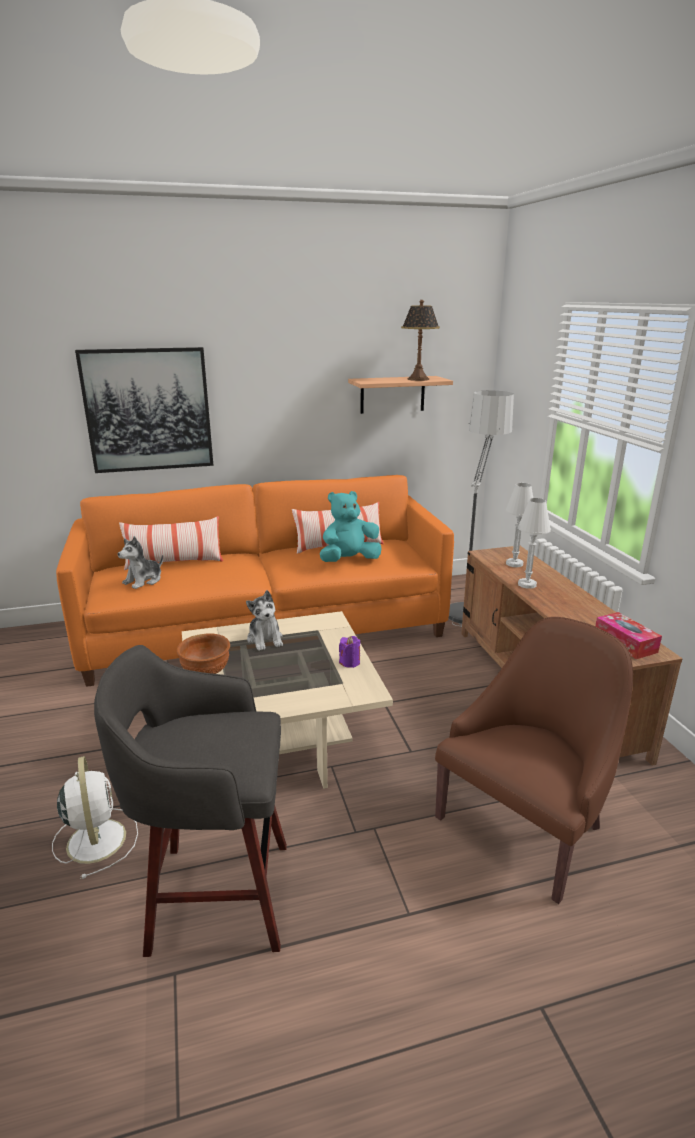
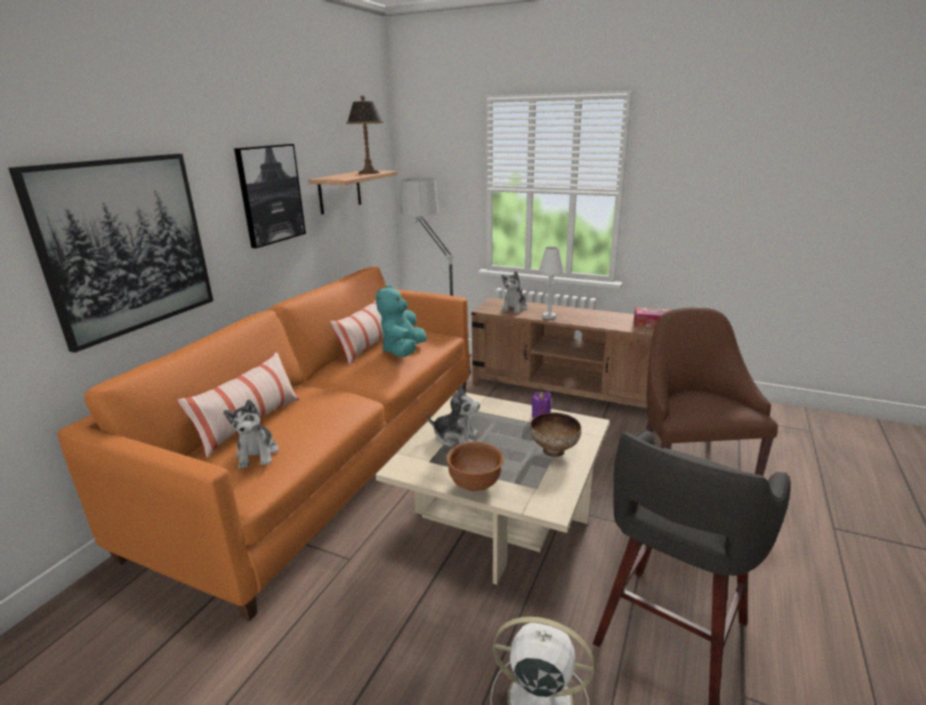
camera: 50 degrees left, 0 degrees up
white table lamp [505,483,533,567] -> plush toy [501,271,527,314]
none -> picture [234,144,306,248]
none -> bowl [530,412,581,457]

